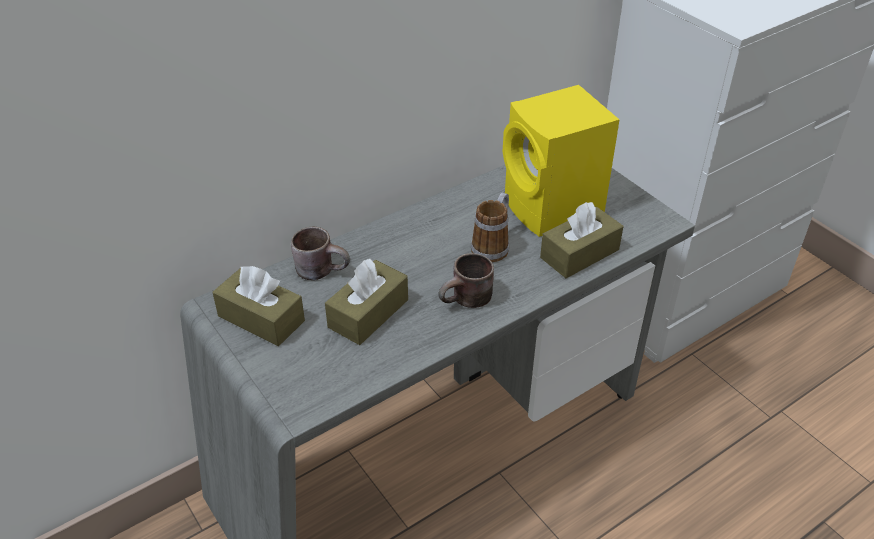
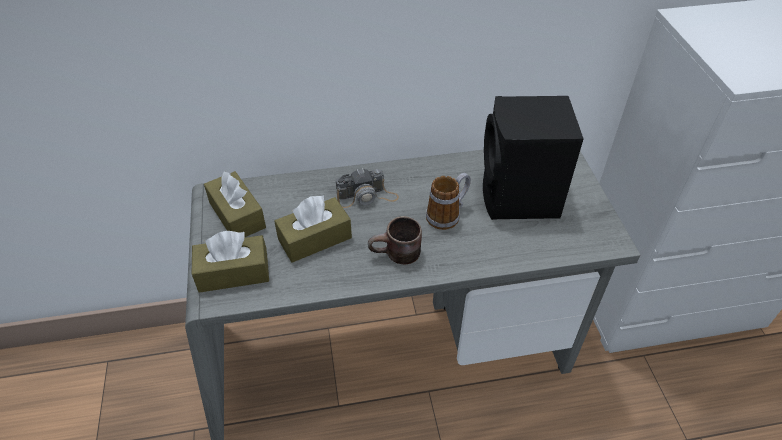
camera: 25 degrees right, 5 degrees up
brown mug [291,227,350,280] -> none
yellow speaker [503,85,620,237] -> black speaker [483,96,584,220]
brown tissue box [540,202,623,278] -> brown tissue box moved to [192,231,269,293]
none -> camera [336,168,399,208]

